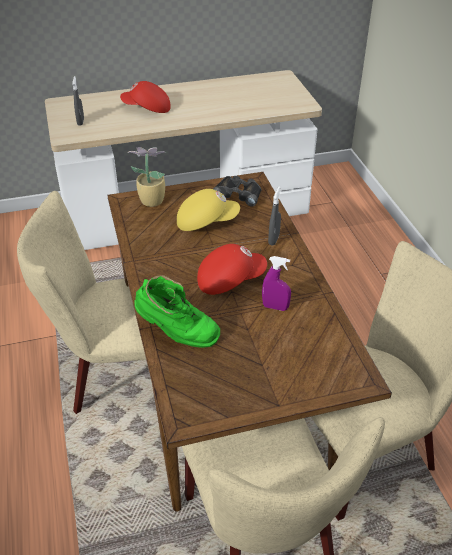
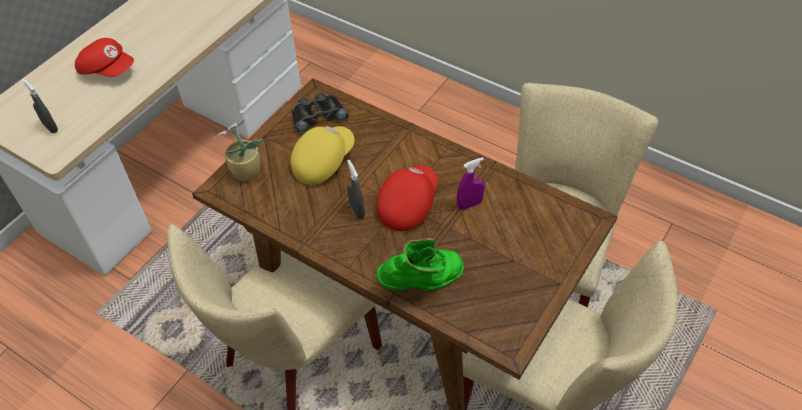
camera: 40 degrees left, 10 degrees up
red cap [120,81,171,113] -> red cap turned 120 degrees counterclockwise [75,38,134,77]
grey spray bottle [268,186,281,246] -> grey spray bottle moved to [347,160,365,219]

